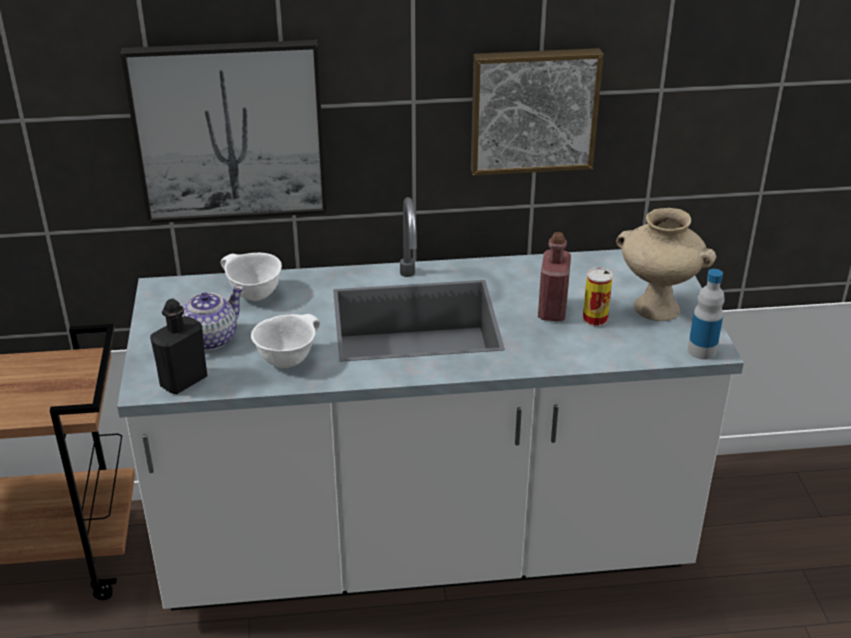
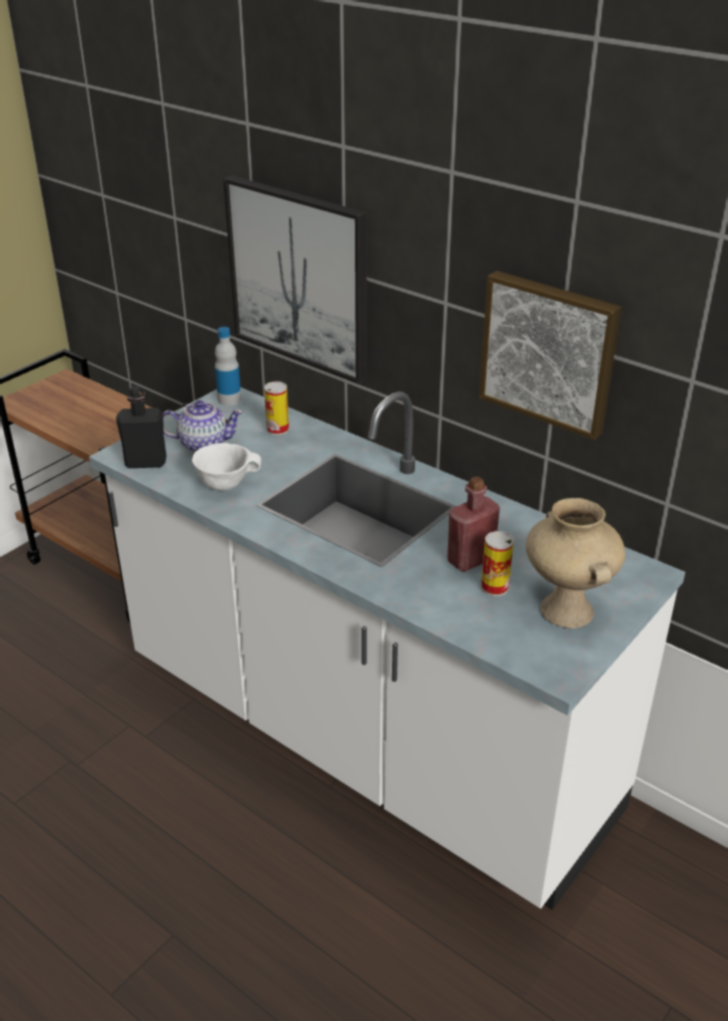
camera: 45 degrees right, 0 degrees up
white bowl [221,253,282,301] -> can [264,381,289,435]
bottle [688,269,725,360] -> bottle moved to [215,327,241,406]

